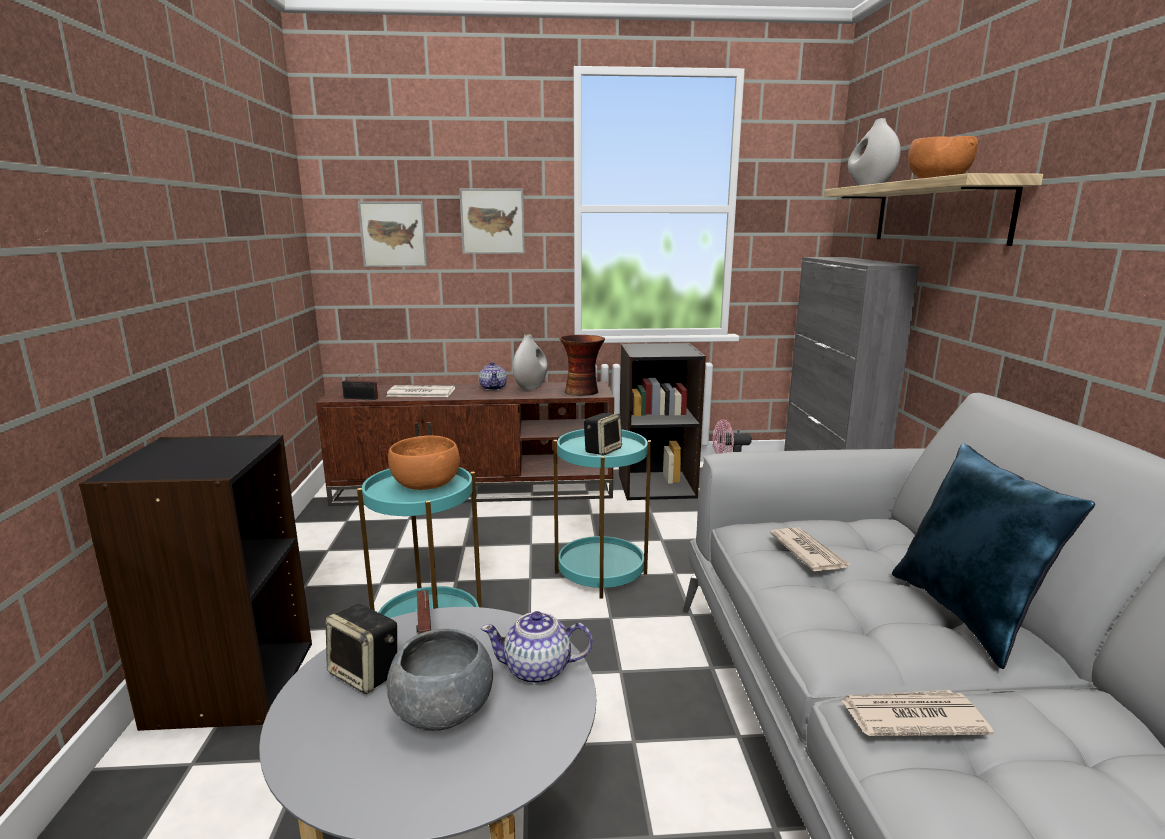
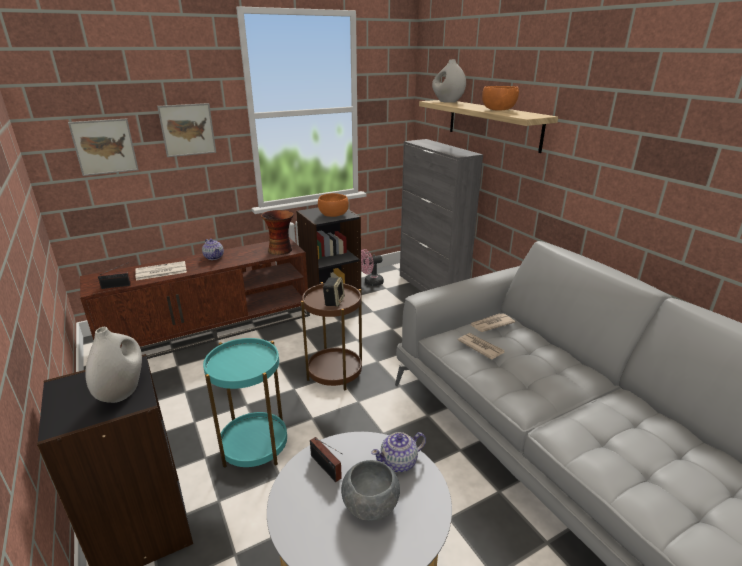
camera: 25 degrees left, 10 degrees up
speaker [326,604,397,694] -> none
orange bowl [388,435,460,490] -> orange bowl moved to [318,193,349,217]
white vase [513,334,548,390] -> white vase moved to [85,327,142,403]
turquoise side table [553,429,651,598] -> brown side table [301,282,362,391]
newspaper [840,690,994,736] -> newspaper moved to [471,314,515,332]
blue pillow [892,443,1095,669] -> none

